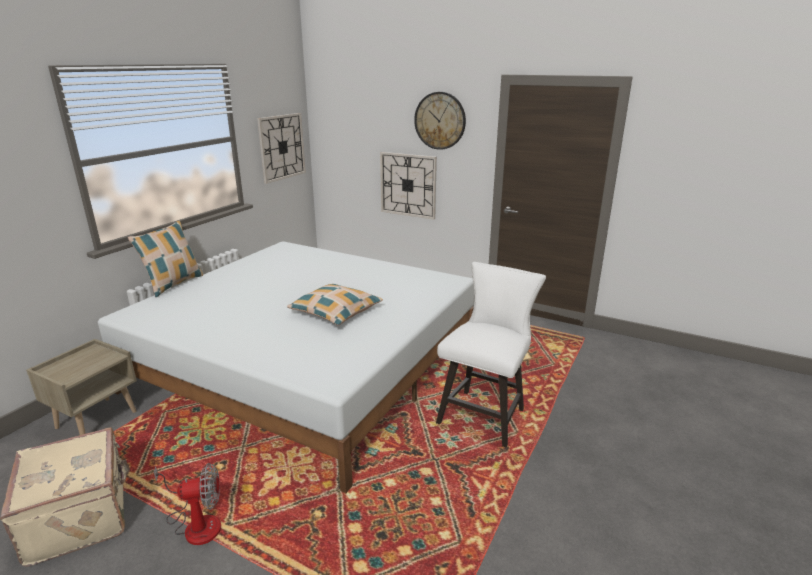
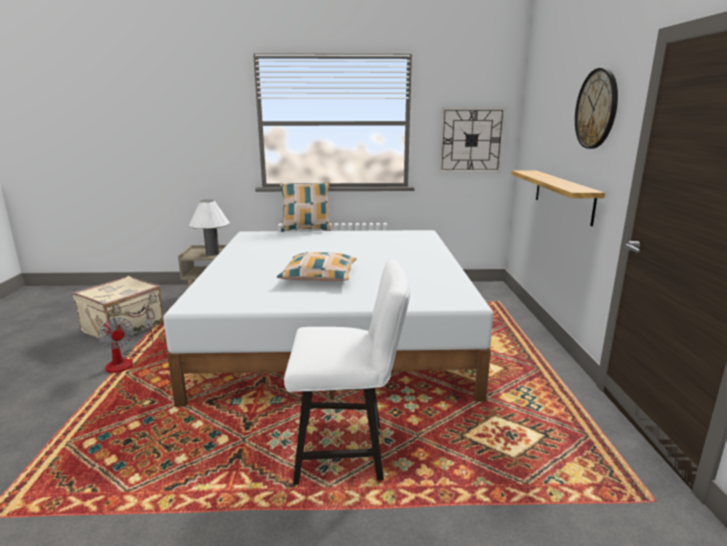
camera: 60 degrees right, 5 degrees down
wall clock [380,152,437,219] -> shelf [511,170,605,226]
none -> white table lamp [189,200,230,256]

